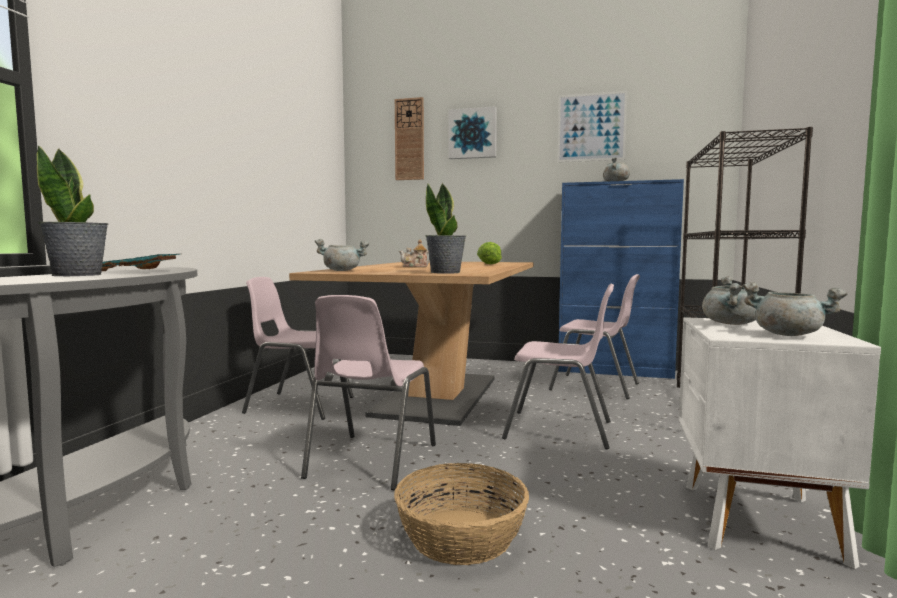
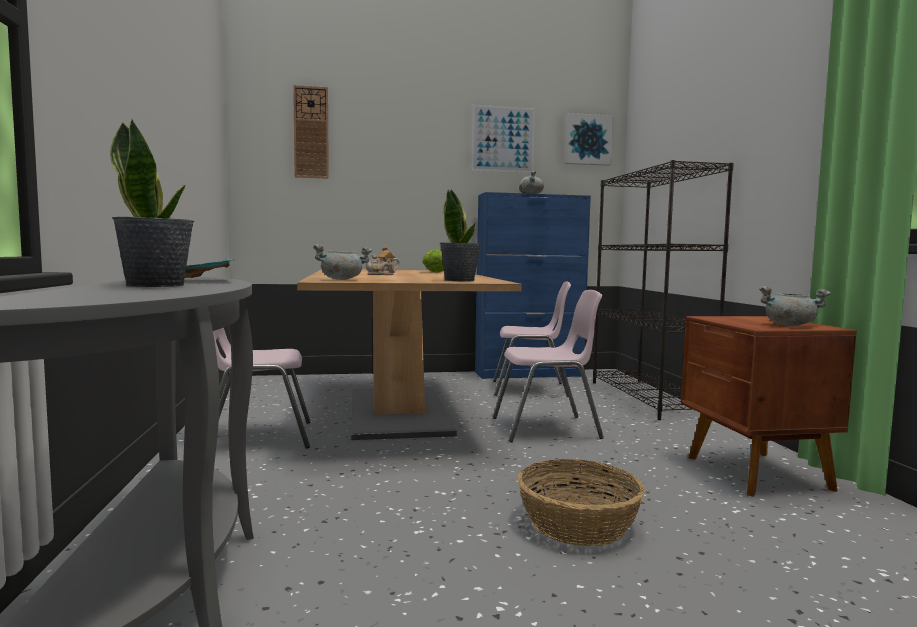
camera: 25 degrees left, 0 degrees up
pink chair [301,295,436,490] -> none
picture [448,106,497,159] -> picture moved to [564,113,613,166]
white nightstand [679,317,881,569] -> brown nightstand [681,316,857,497]
grey cooking pot [702,276,756,325] -> none

